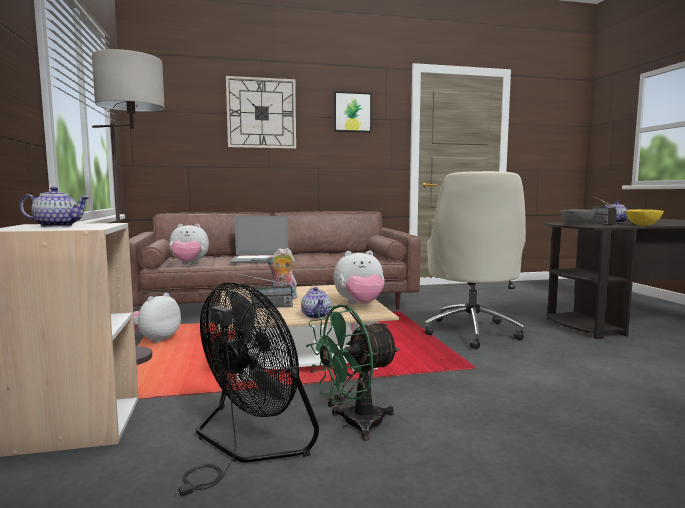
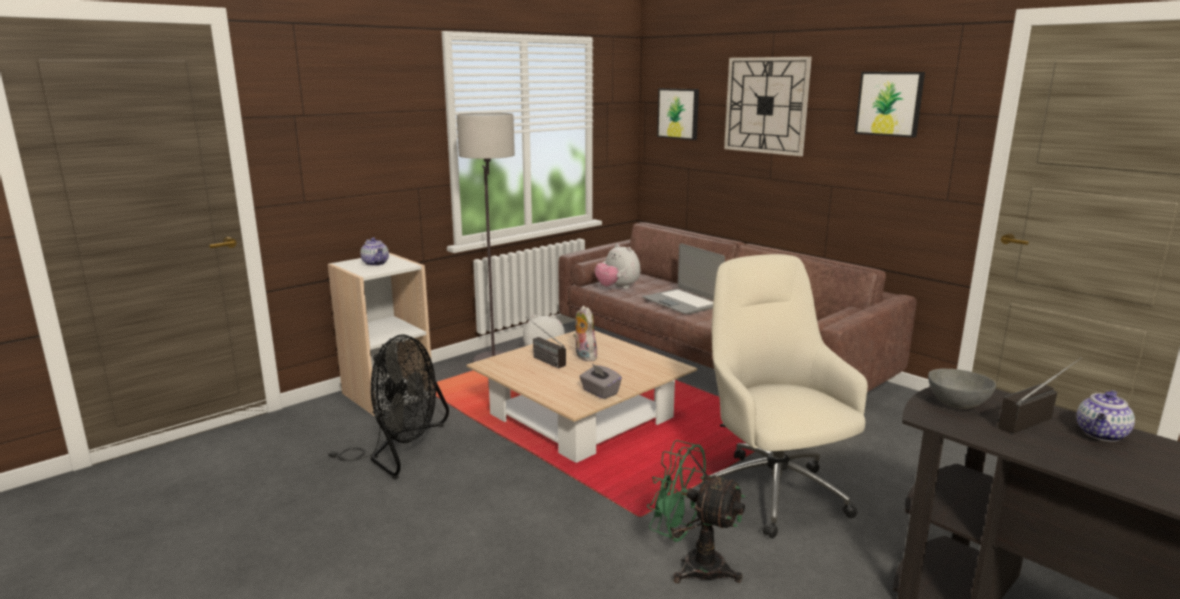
camera: 60 degrees right, 10 degrees up
teapot [301,287,331,318] -> none
green fan [306,304,399,441] -> green fan moved to [647,440,746,583]
plush toy [334,250,385,304] -> grey tissue box [580,363,622,399]
beige office chair [425,171,526,350] -> beige office chair turned 90 degrees clockwise [709,254,868,538]
yellow bowl [626,209,664,225] -> none
none -> picture [657,88,699,140]

